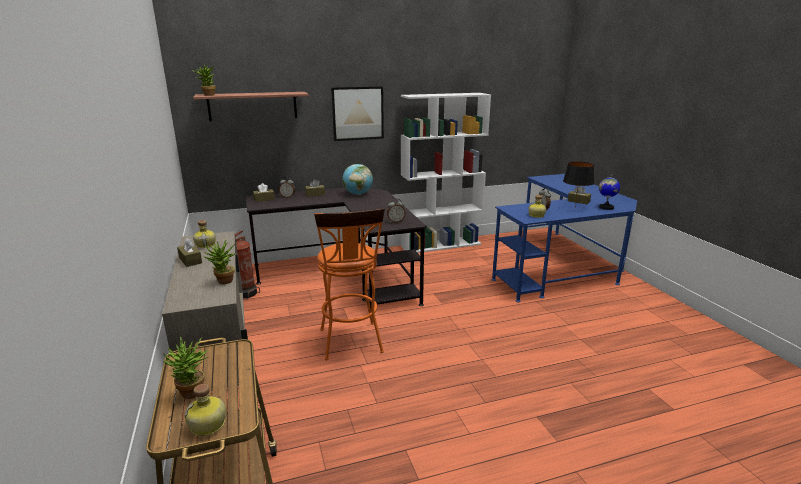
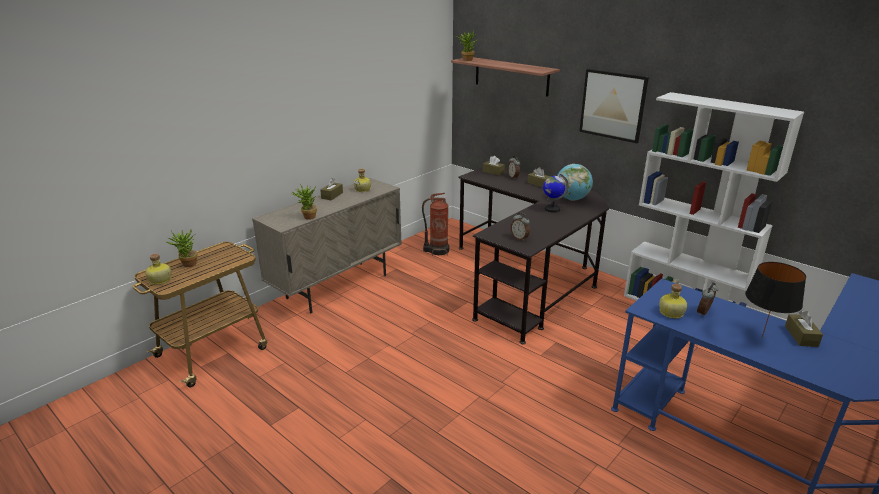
camera: 60 degrees right, 5 degrees up
orange stool [314,208,385,360] -> none
globe [599,175,620,210] -> globe moved to [543,174,569,213]

